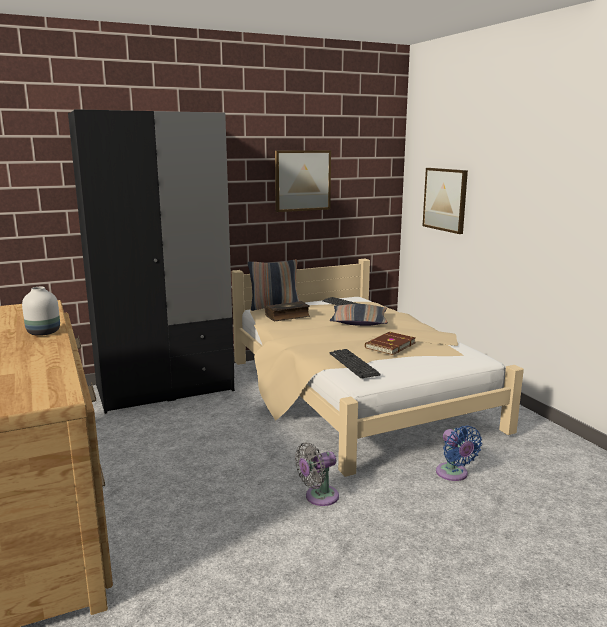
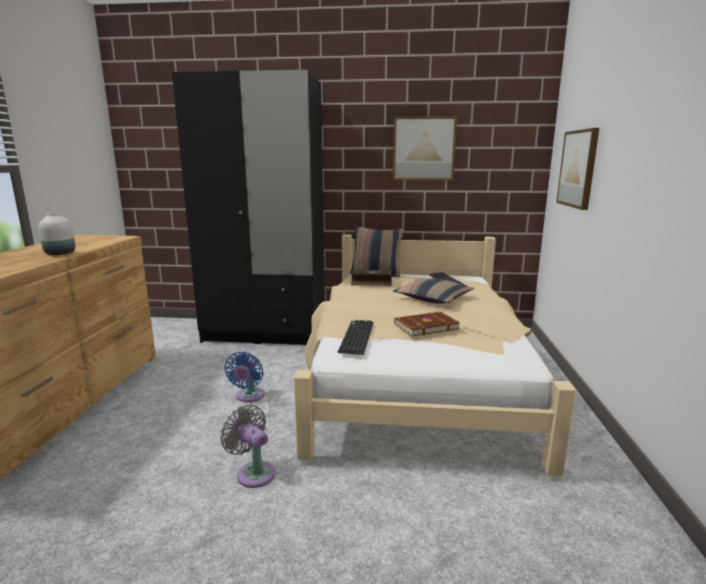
camera: 30 degrees right, 0 degrees up
grey fan [295,442,339,506] -> grey fan turned 45 degrees clockwise [220,405,275,488]
blue fan [436,426,482,481] -> blue fan moved to [224,352,265,402]

